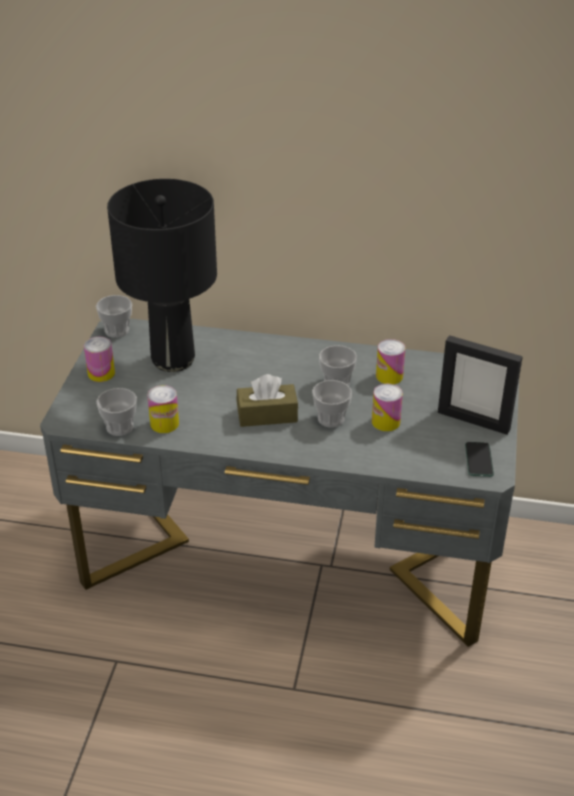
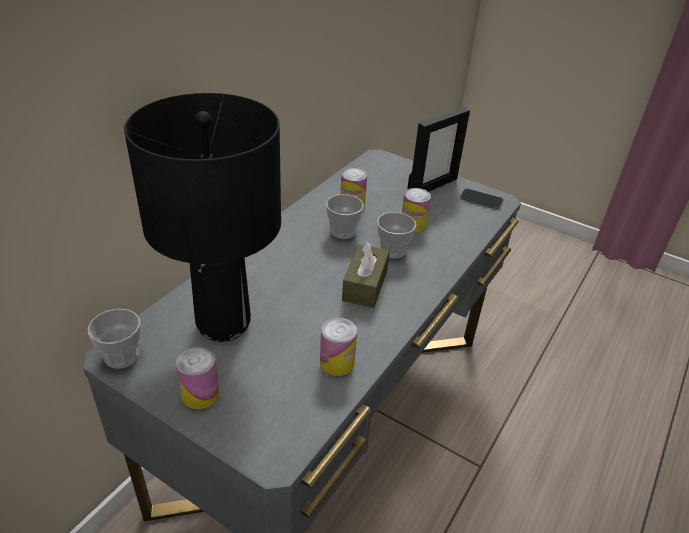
camera: 70 degrees left, 0 degrees up
cup [96,388,137,436] -> none

